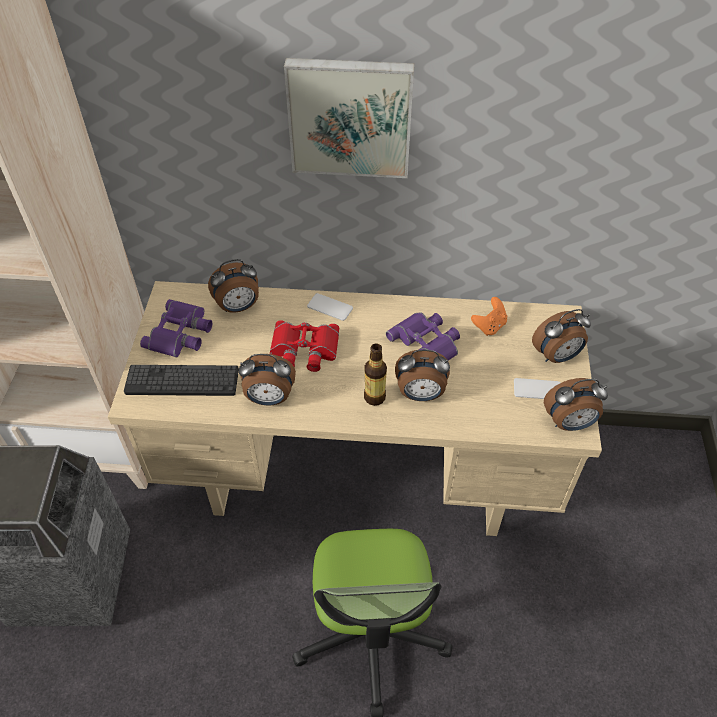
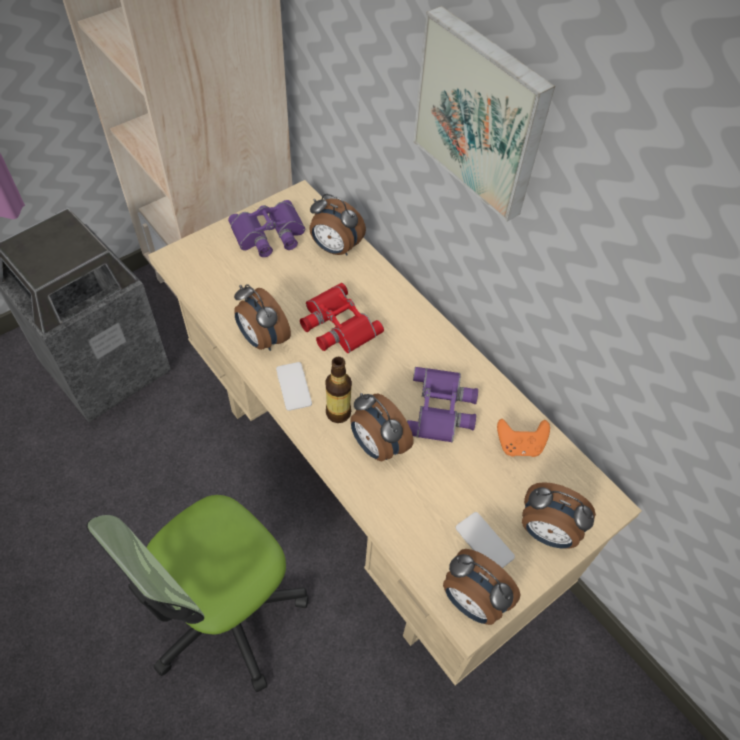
camera: 45 degrees right, 5 degrees up
keyboard [124,365,239,396] -> none
phone [307,293,353,321] -> phone moved to [276,362,312,411]

